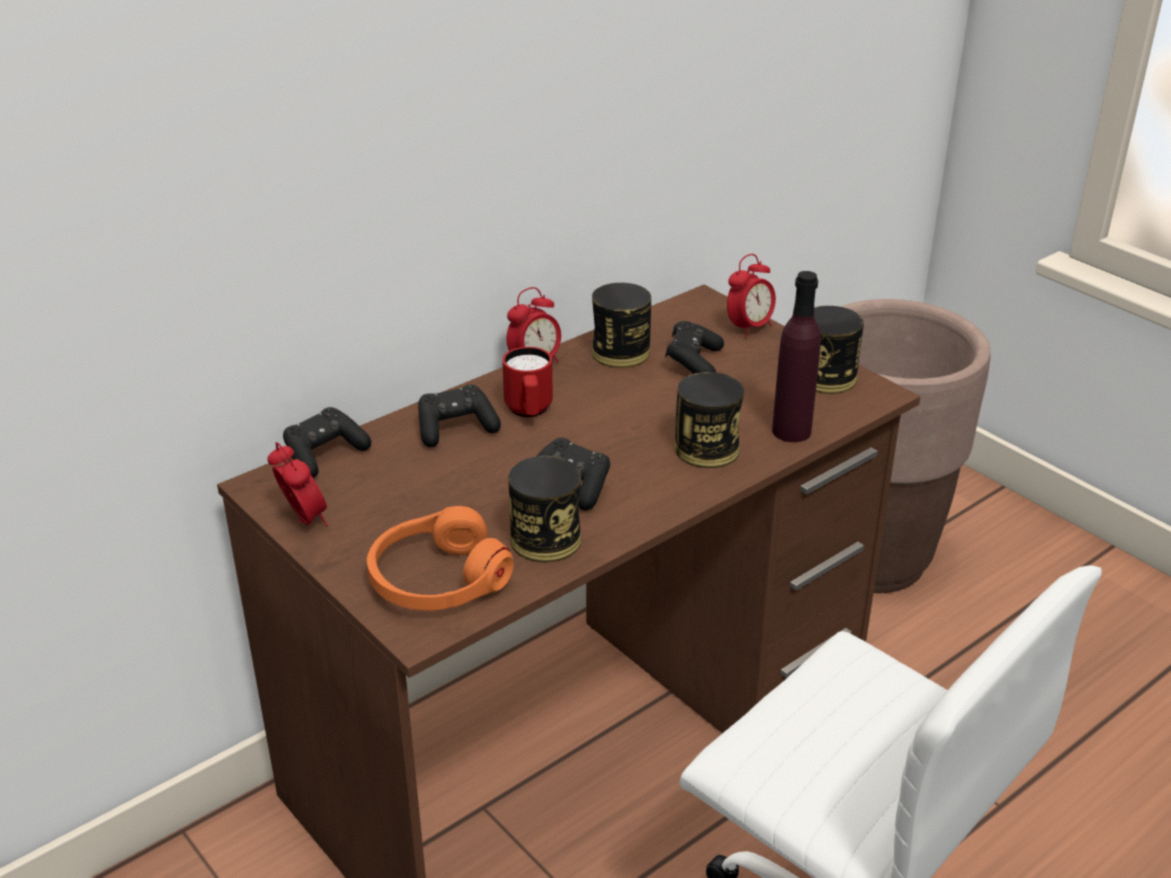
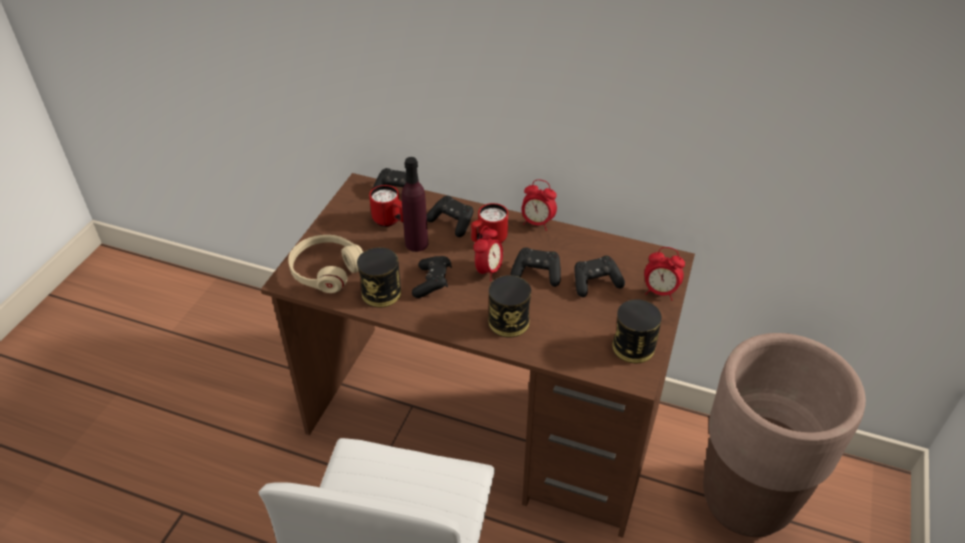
camera: 60 degrees right, 10 degrees up
alarm clock [267,442,328,526] -> alarm clock moved to [473,226,503,281]
orange headphones [367,506,514,610] -> beige headphones [288,235,363,293]
can [592,283,651,368] -> none
purple bottle [772,271,821,442] -> purple bottle moved to [401,157,428,252]
none -> red mug [369,185,403,227]
none -> black game controller [510,247,561,287]

